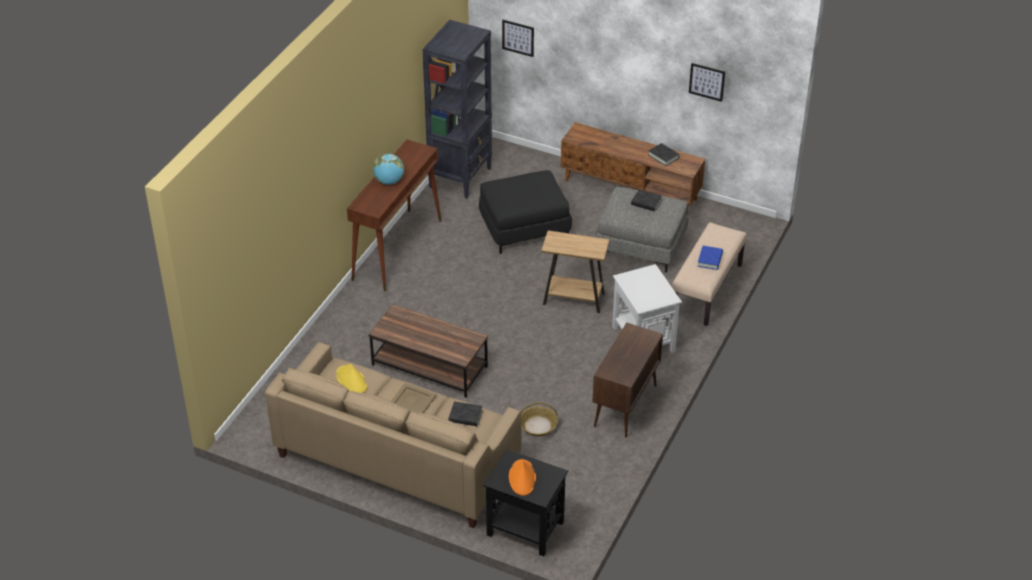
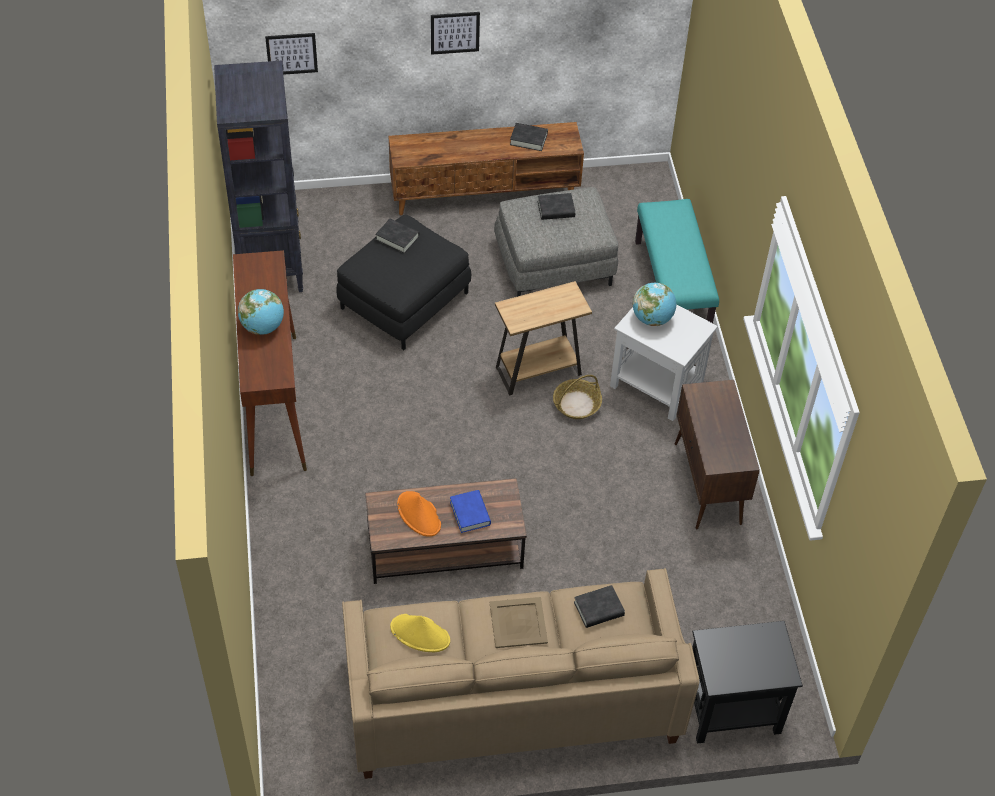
camera: 35 degrees left, 10 degrees up
orange hat [509,459,536,496] -> orange hat moved to [397,491,441,537]
basket [521,402,558,437] -> basket moved to [553,375,602,419]
beige bench [671,222,747,326] -> turquoise bench [635,199,719,323]
picture [689,63,725,102] -> picture moved to [431,12,480,55]
blue book [697,246,723,270] -> blue book moved to [450,490,491,533]
none -> black book [375,218,419,254]
none -> globe [633,283,676,326]

